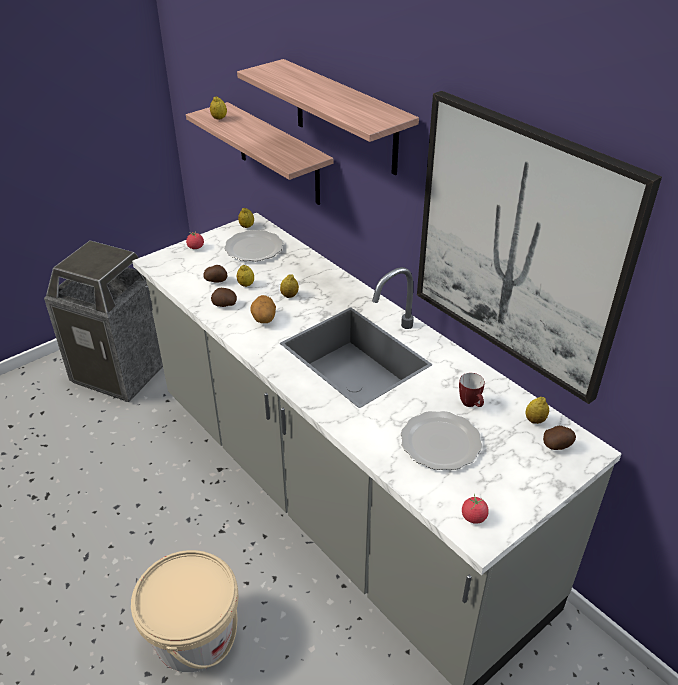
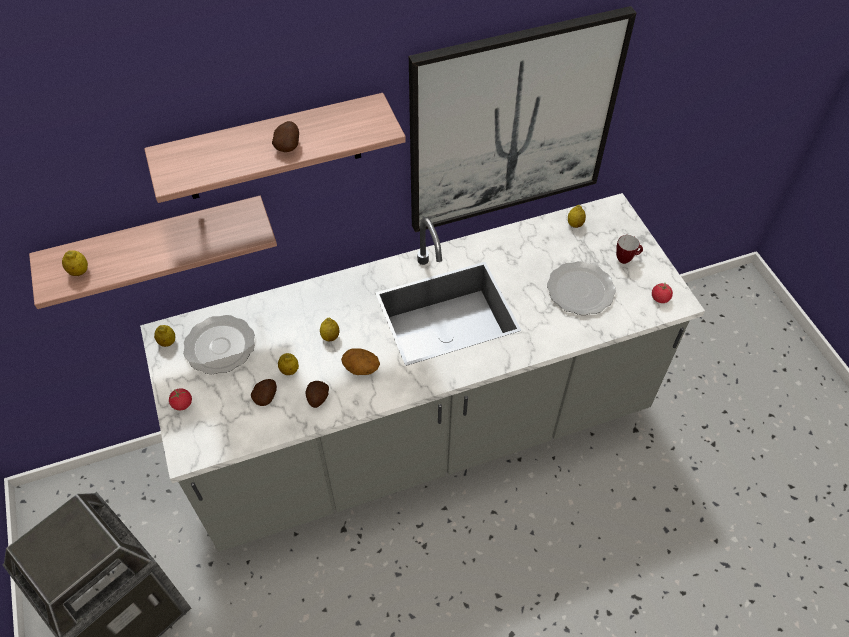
camera: 70 degrees left, 15 degrees up
beige bucket [131,550,239,673] -> none
mug [459,373,485,407] -> mug moved to [616,235,643,264]
potato [543,426,576,450] -> potato moved to [272,121,299,152]

